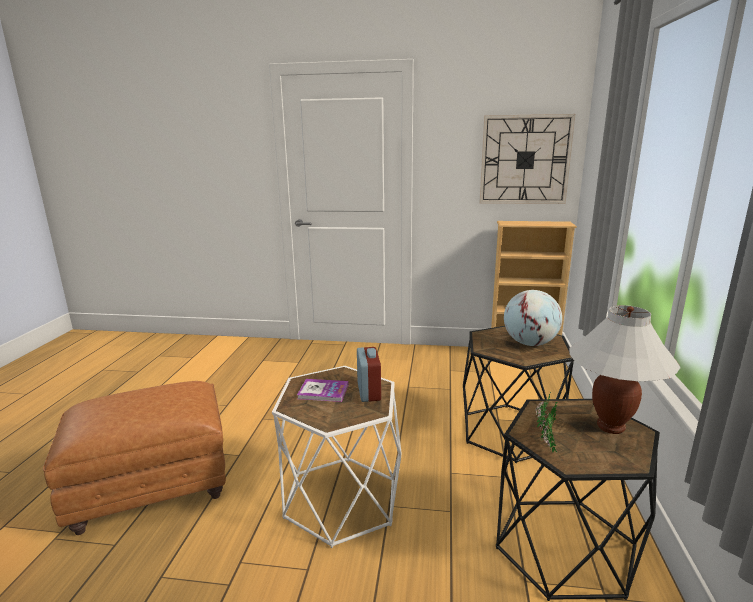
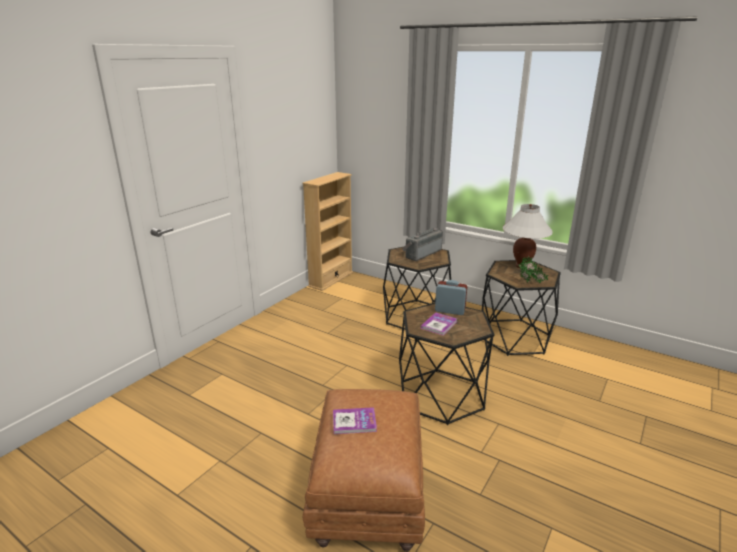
camera: 65 degrees left, 5 degrees up
white side table [272,366,401,548] -> black side table [399,303,495,425]
wall clock [479,114,575,204] -> none
globe [504,290,562,346] -> radio [402,228,443,261]
none -> book [333,407,377,434]

